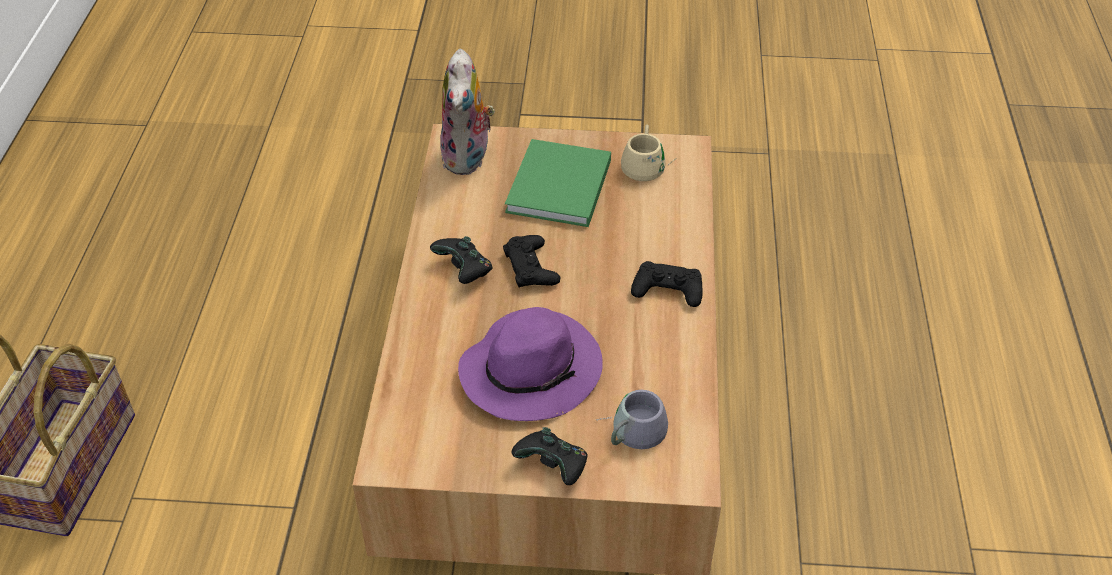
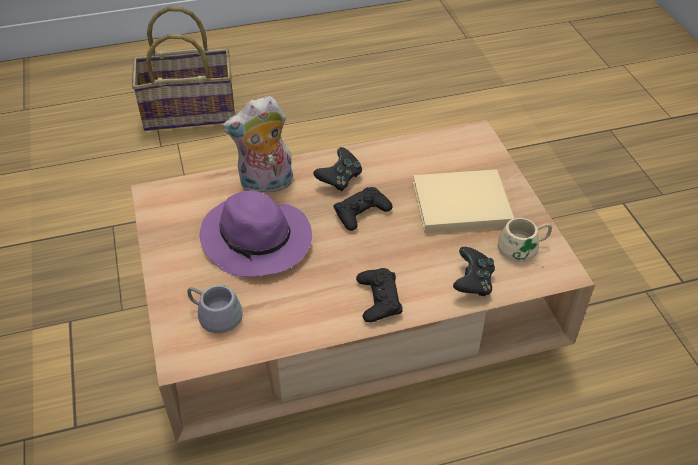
camera: 70 degrees right, 0 degrees up
plush toy [440,49,495,175] -> plush toy moved to [222,96,293,195]
green book [505,139,611,227] -> beige book [413,169,514,233]
black game controller [512,427,588,485] -> black game controller moved to [453,247,495,296]

